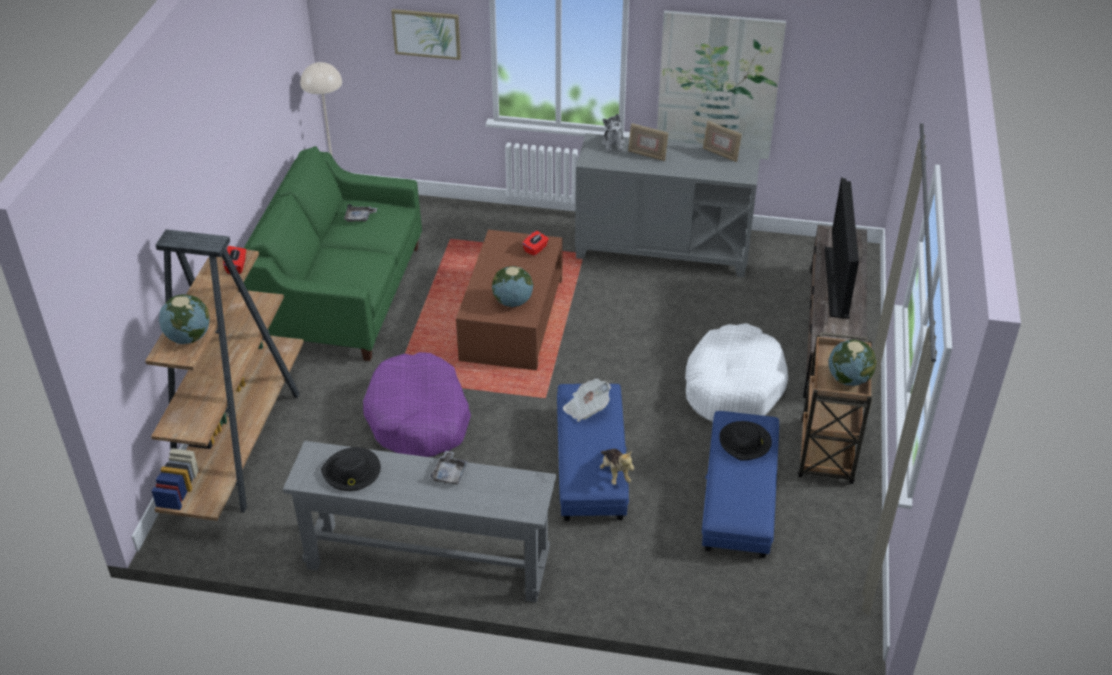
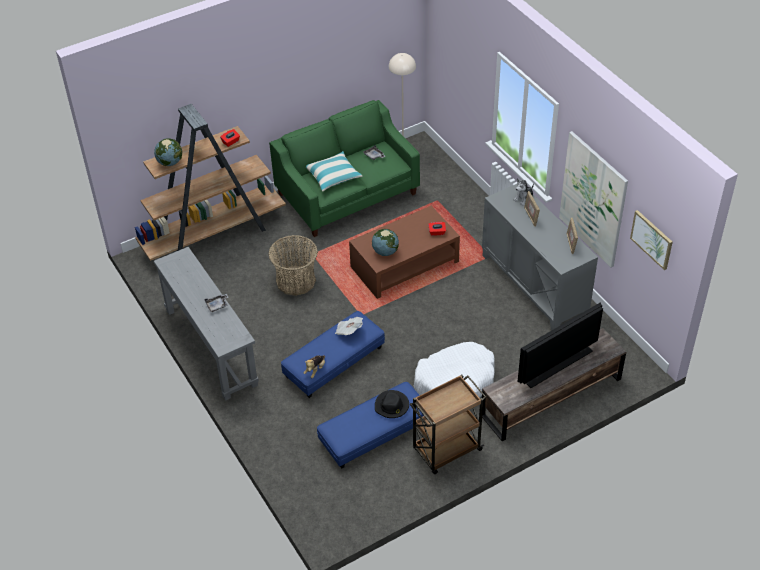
camera: 50 degrees right, 5 degrees up
black hat [321,447,381,491] -> none
purple dog bed [363,352,471,457] -> basket [269,235,318,296]
picture [391,9,461,60] -> picture moved to [630,210,673,270]
globe [829,340,877,386] -> none
none -> pillow [306,151,362,191]

